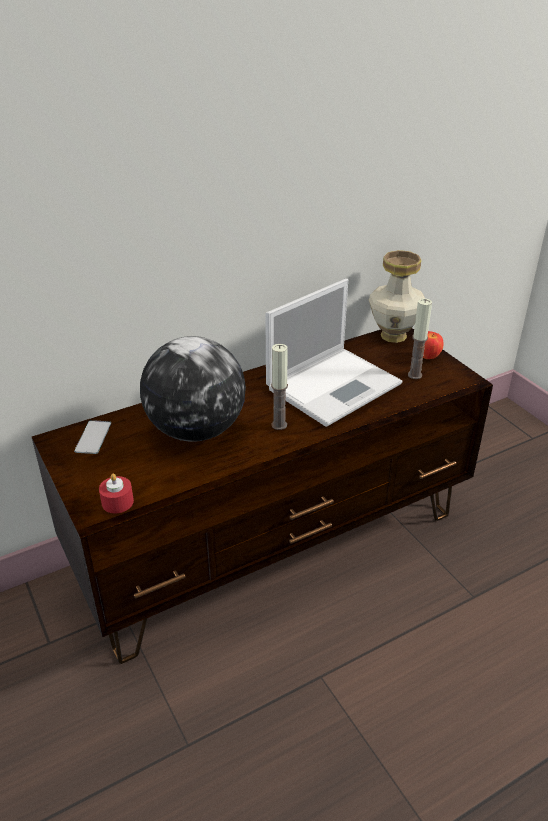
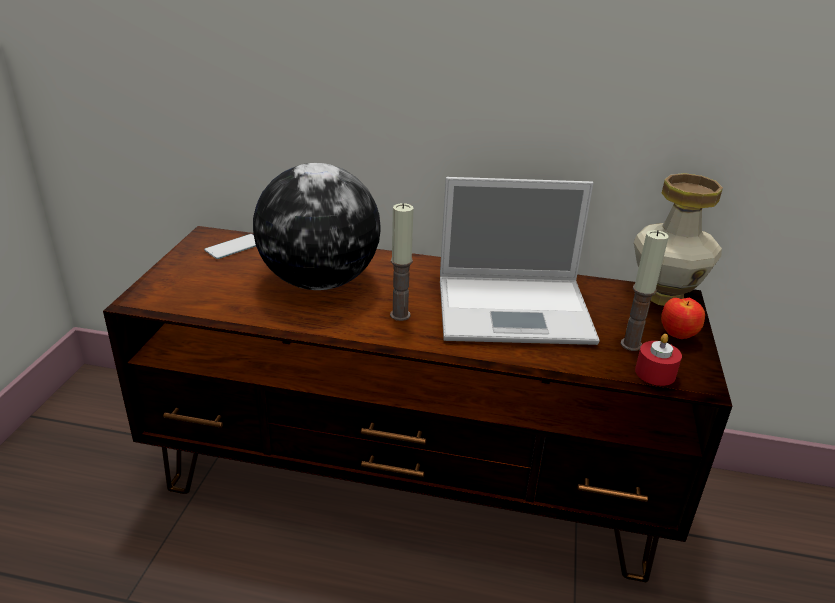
camera: 40 degrees right, 5 degrees down
red candle [99,473,134,513] -> red candle moved to [635,334,682,386]

